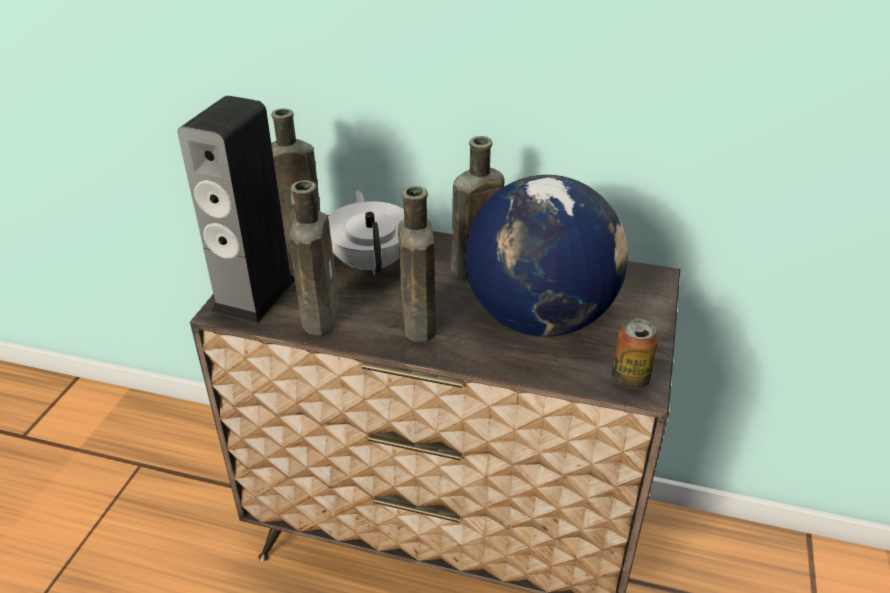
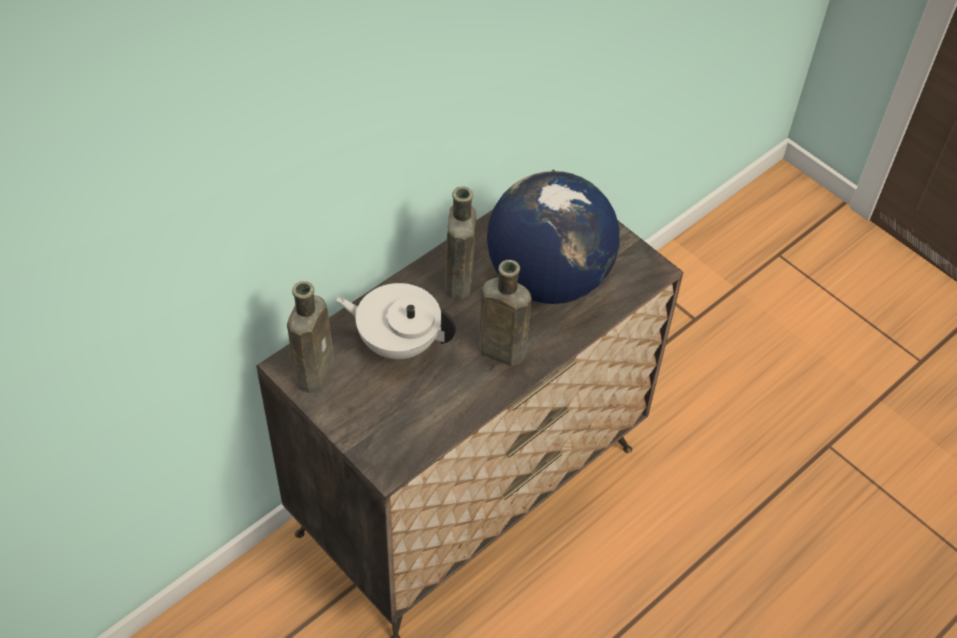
camera: 60 degrees left, 15 degrees up
speaker [178,96,295,323] -> none
brown bottle [289,180,339,335] -> none
can [612,318,658,389] -> none

